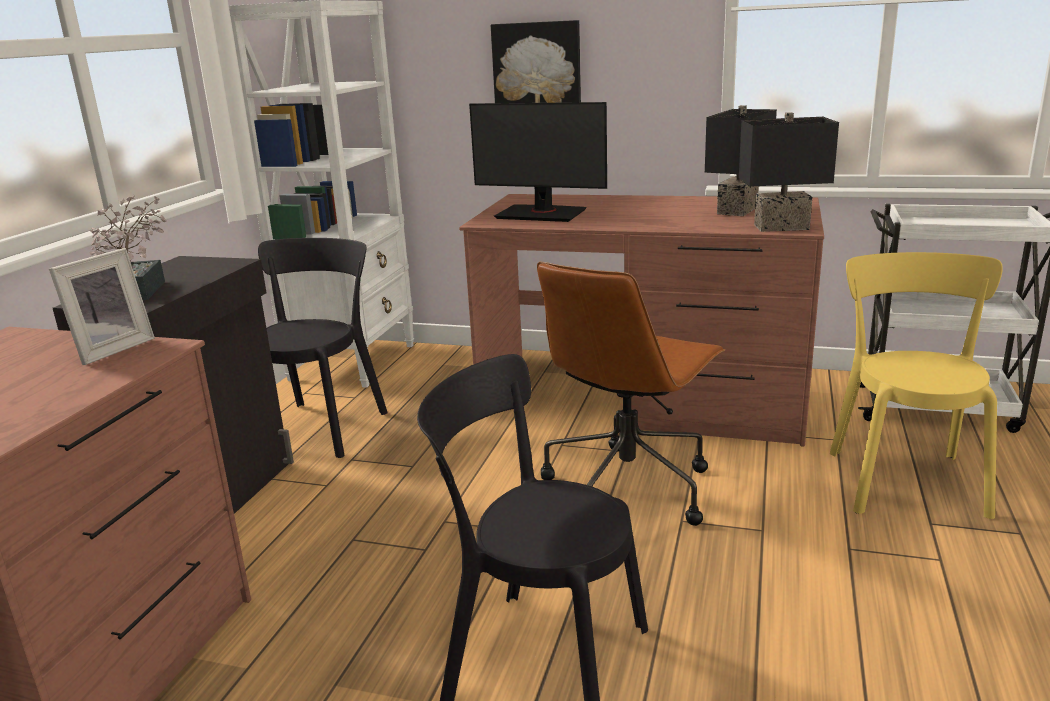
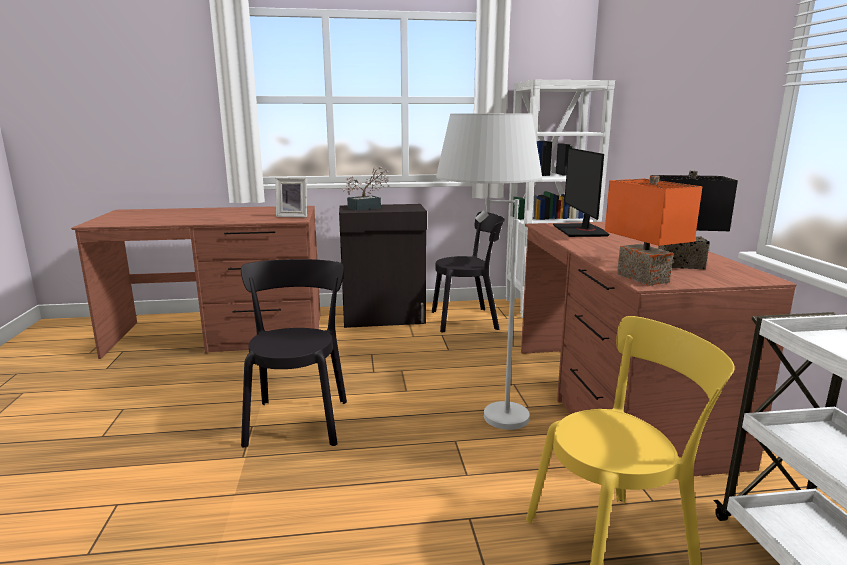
camera: 65 degrees right, 5 degrees down
picture [491,20,581,103] -> none
brown office chair [537,262,725,526] -> white floor lamp [436,113,542,430]
black table lamp [739,112,839,232] -> orange table lamp [605,175,703,286]

